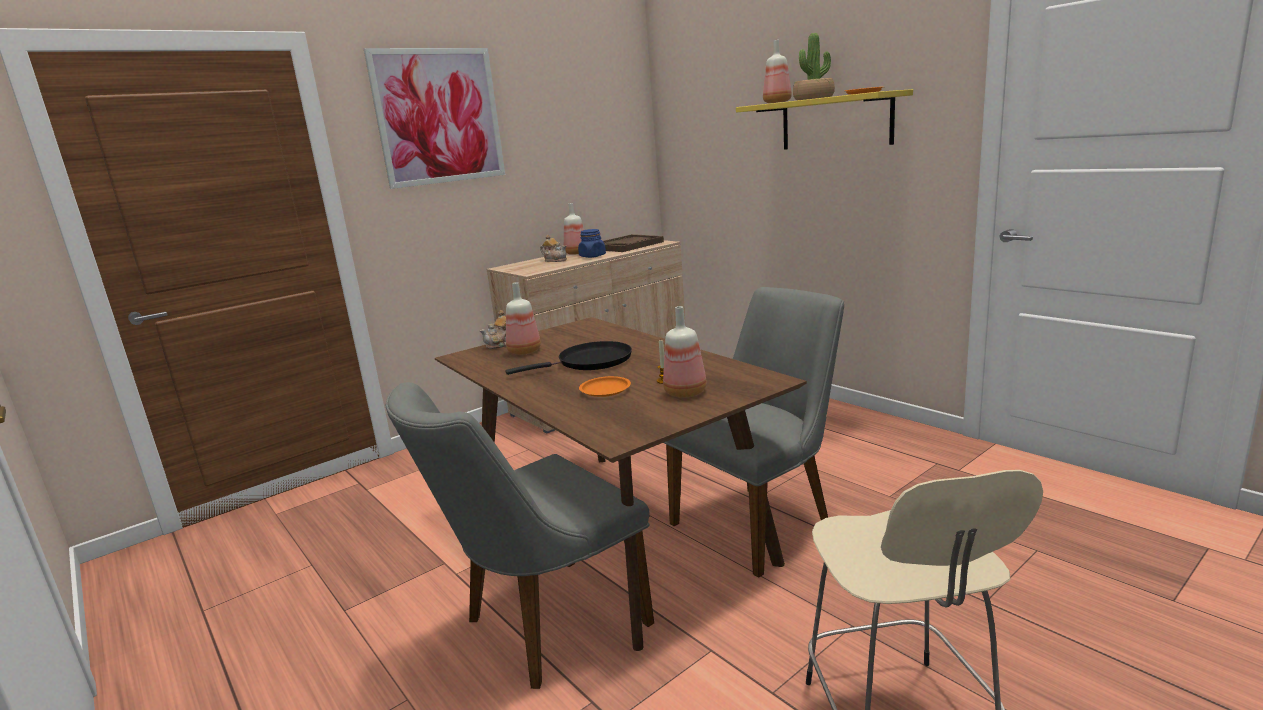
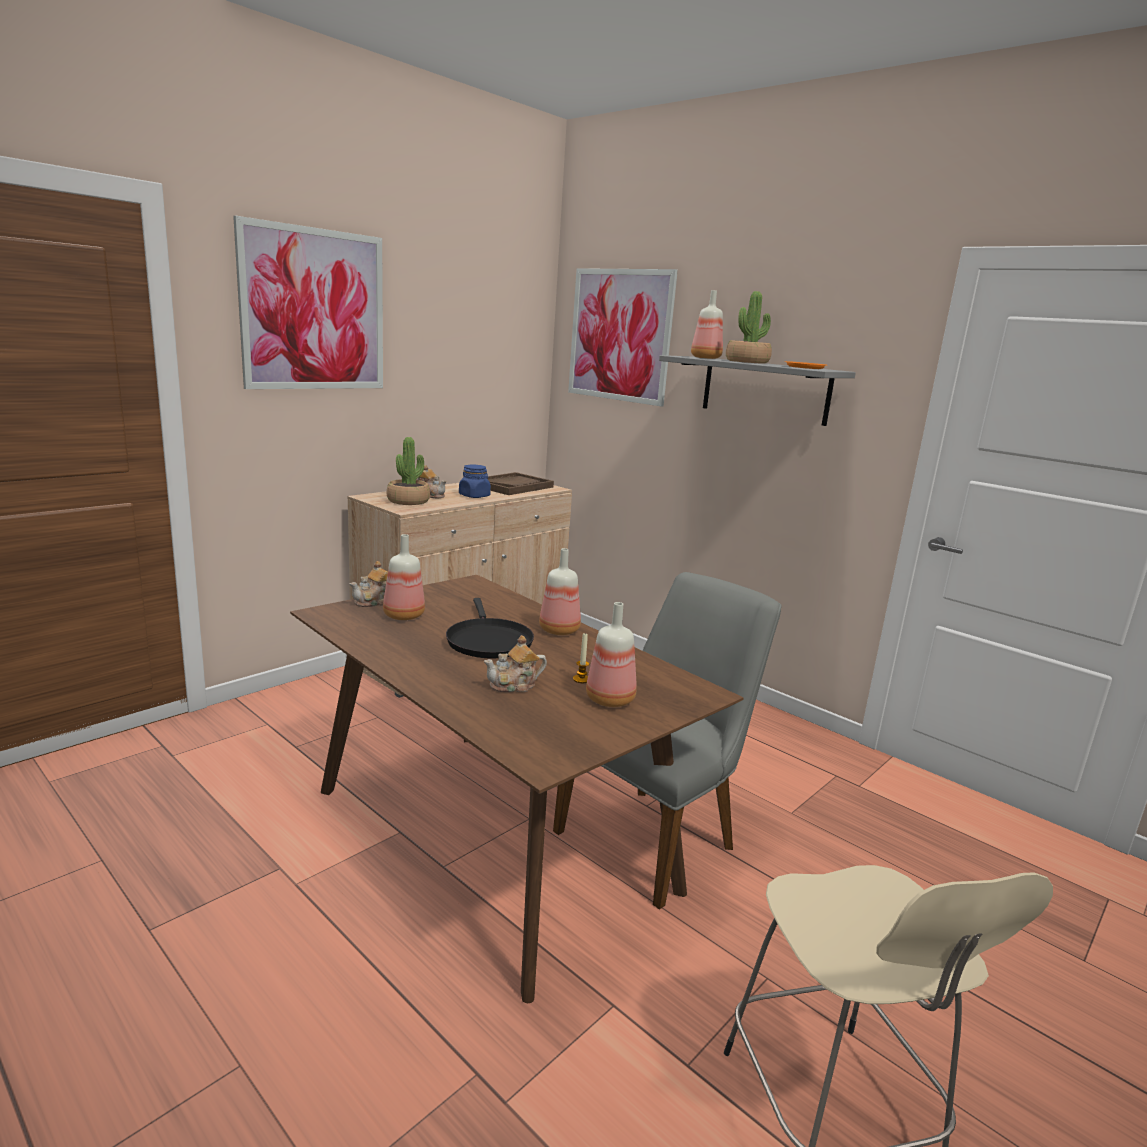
camera: 10 degrees left, 0 degrees up
grey chair [386,382,654,689] -> none
black frying pan [506,341,632,375] -> black frying pan turned 105 degrees clockwise [446,598,534,658]
bottle [564,203,584,255] -> bottle moved to [539,548,581,635]
orange plate [579,376,631,397] -> teapot [484,635,547,692]
yellow shelf [736,89,913,150] -> grey shelf [659,355,856,426]
none -> potted plant [387,437,430,505]
none -> picture [568,268,678,406]

